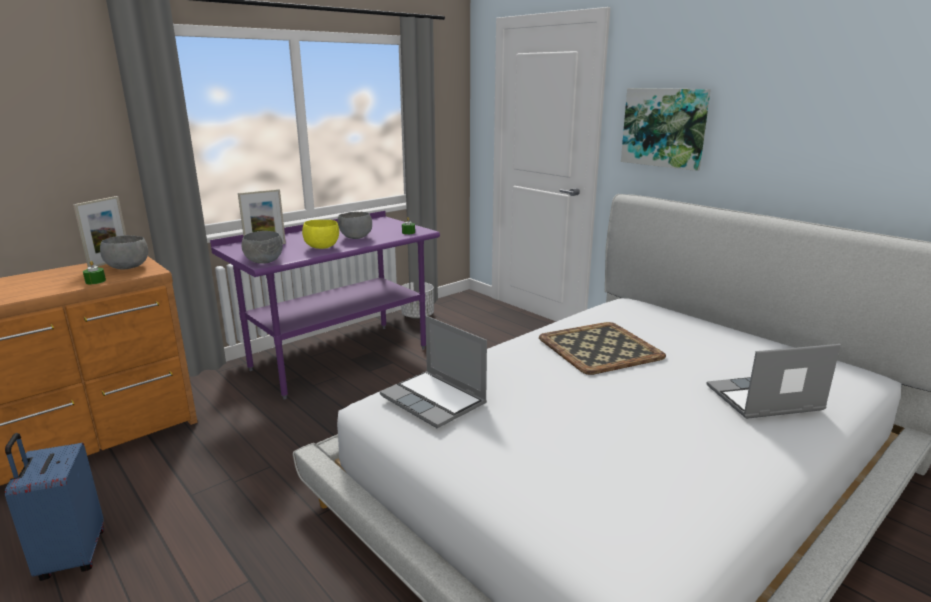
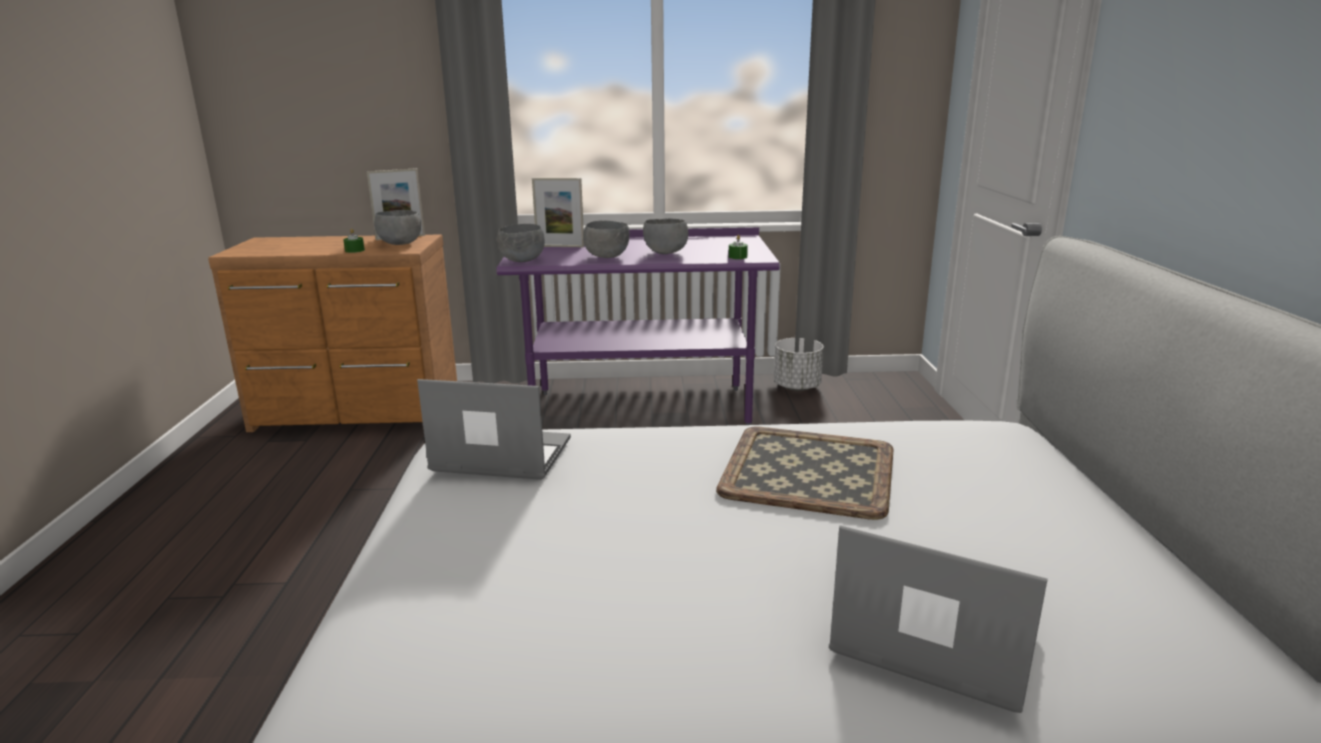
camera: 40 degrees right, 0 degrees up
blue suitcase [5,433,104,581] -> none
yellow bowl [302,220,339,249] -> grey bowl [583,220,630,258]
laptop [380,316,487,428] -> laptop turned 105 degrees clockwise [417,379,571,480]
picture [621,88,711,171] -> none

